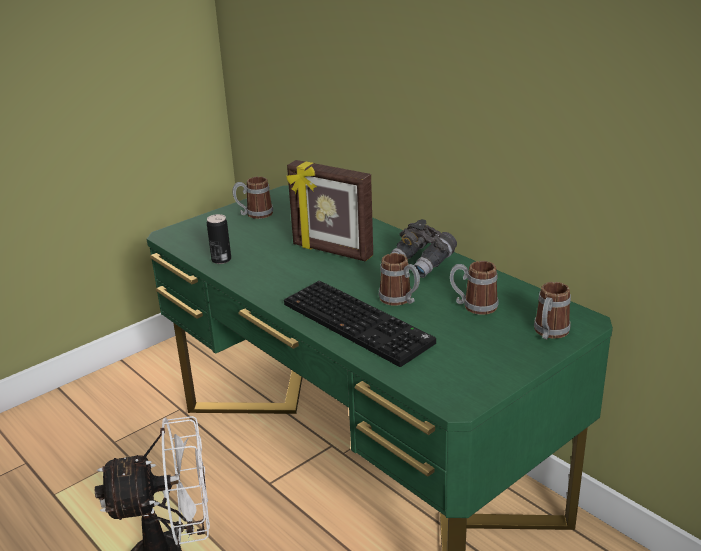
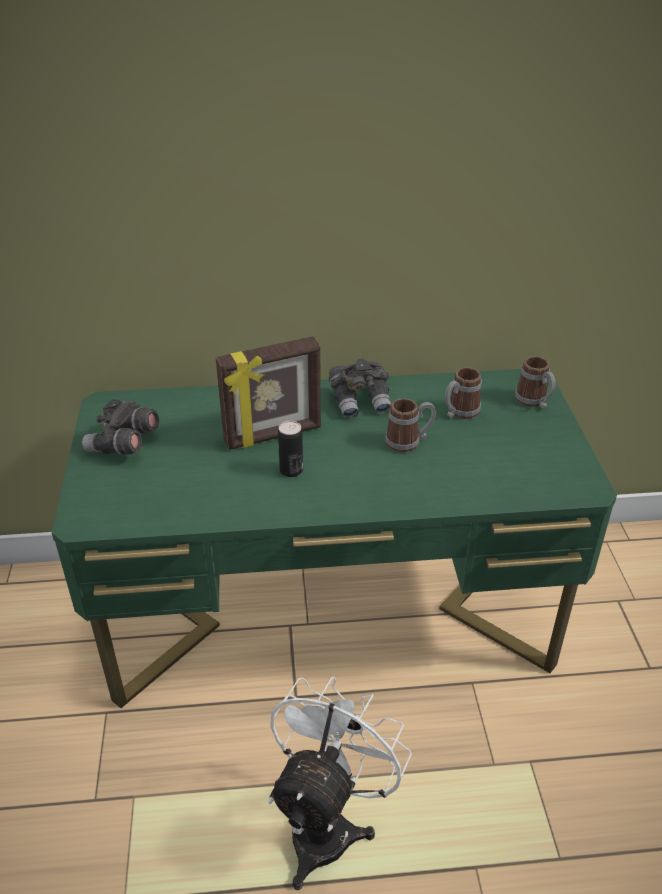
camera: 55 degrees left, 10 degrees up
can [207,214,231,264] -> can moved to [278,421,303,477]
mug [232,176,273,219] -> grey binoculars [82,399,159,455]
keyboard [284,280,436,367] -> none

